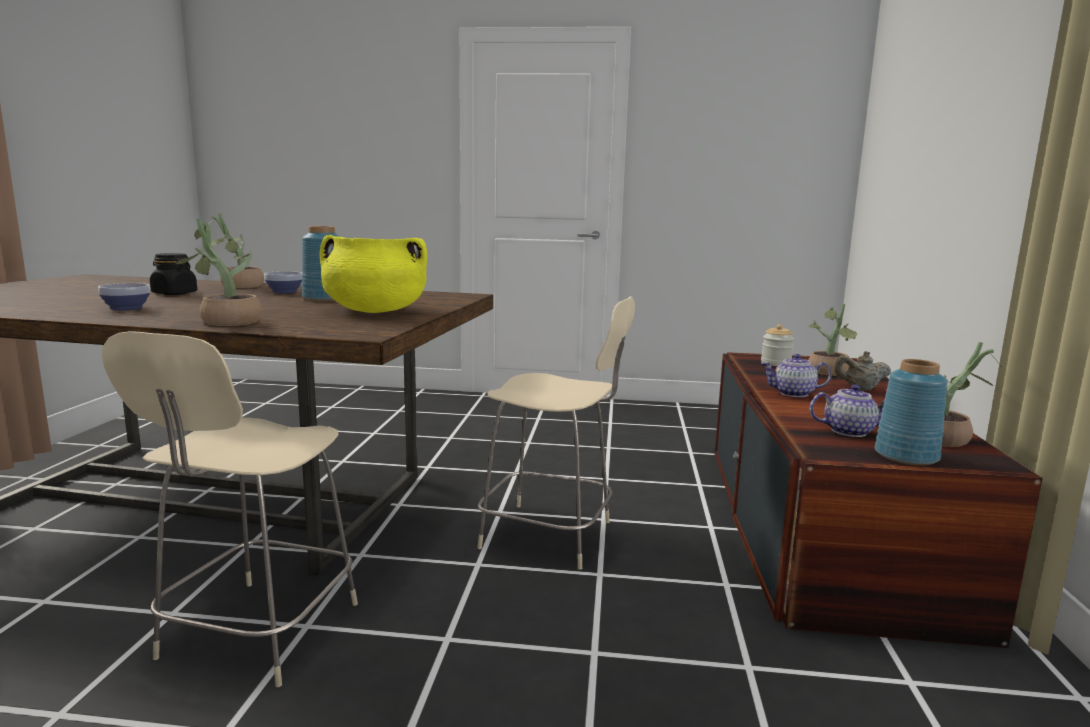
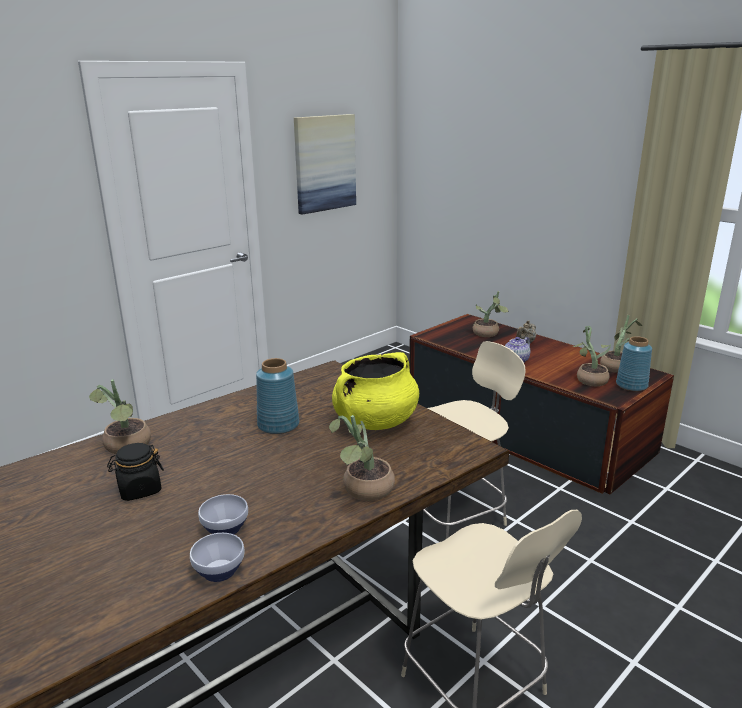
camera: 50 degrees left, 10 degrees up
bowl [264,271,302,293] -> bowl moved to [190,533,244,582]
jar [761,324,794,366] -> none
teapot [809,384,885,437] -> potted plant [573,325,611,386]
none -> picture [294,114,356,215]

